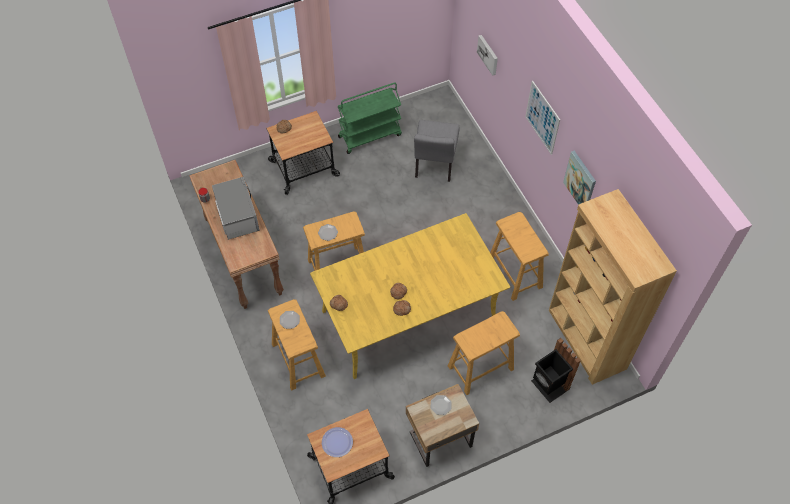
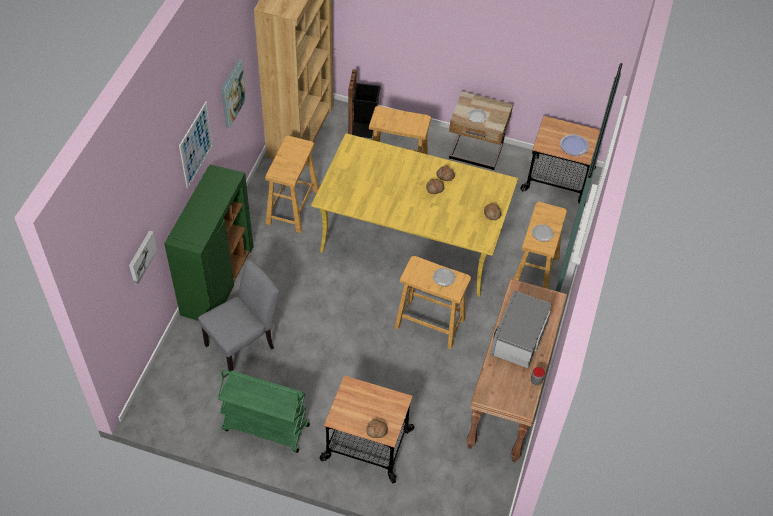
camera: 140 degrees left, 5 degrees down
none -> green cabinet [164,164,253,321]

